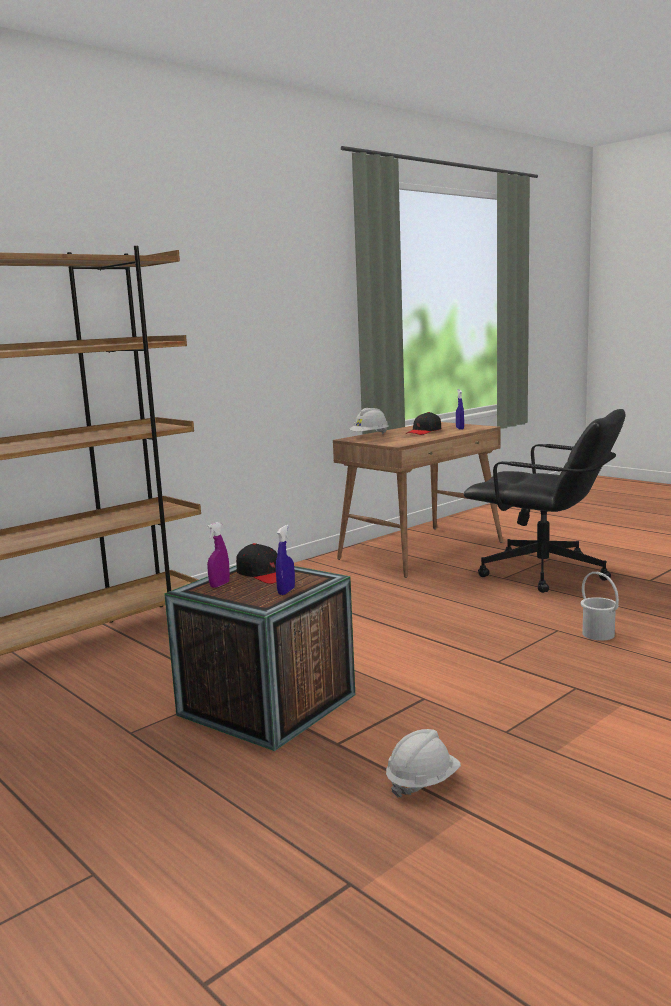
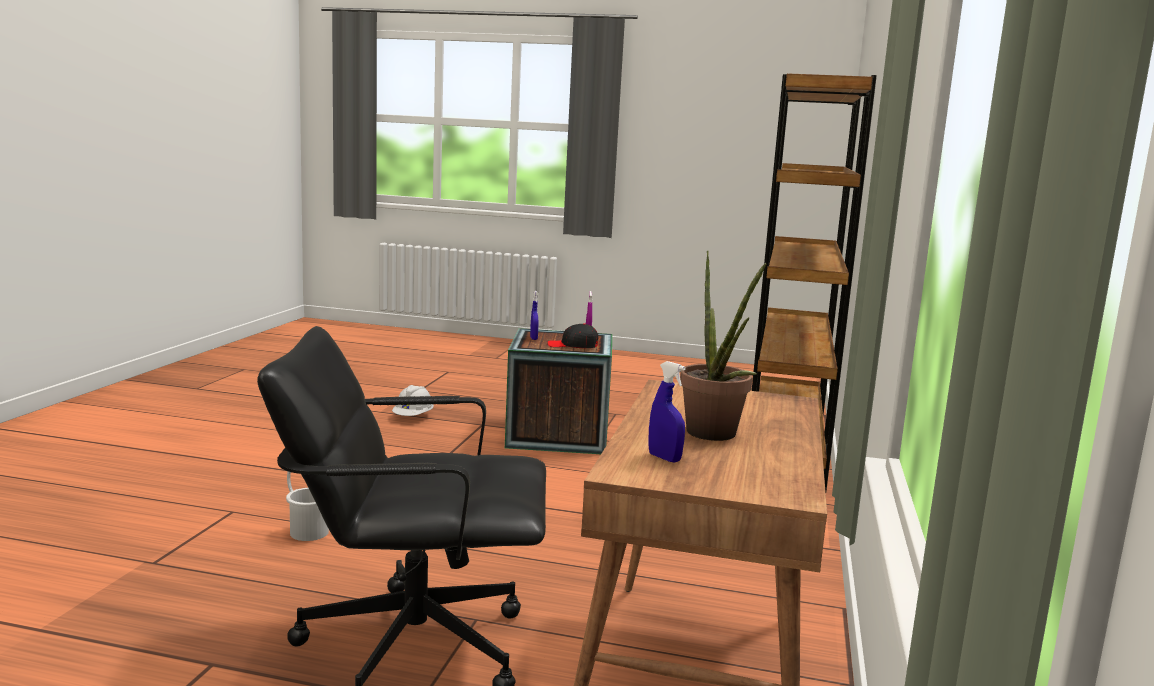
camera: 145 degrees right, 0 degrees up
white hard hat [349,408,389,434] -> none
black cap [406,412,441,435] -> potted plant [680,250,767,441]

